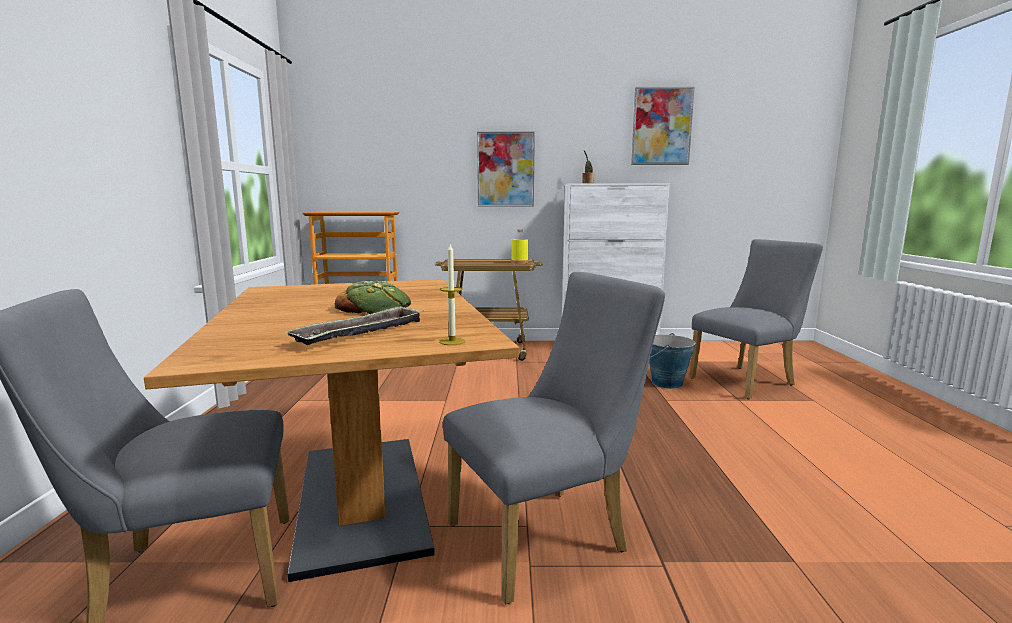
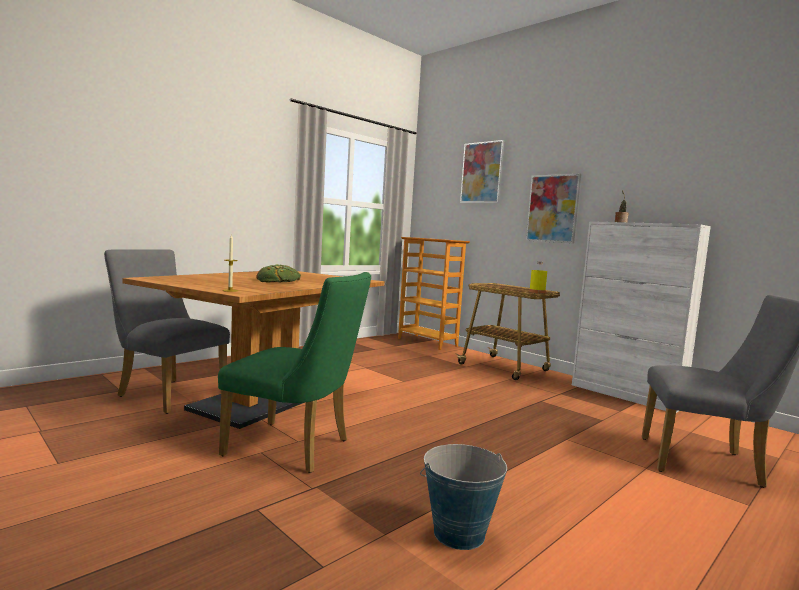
camera: 45 degrees right, 5 degrees down
tray [285,305,423,345] -> none
grey chair [443,272,665,604] -> green chair [218,272,371,473]
picture [631,87,694,165] -> picture moved to [460,140,504,203]
bucket [649,333,695,389] -> bucket moved to [420,444,507,550]

